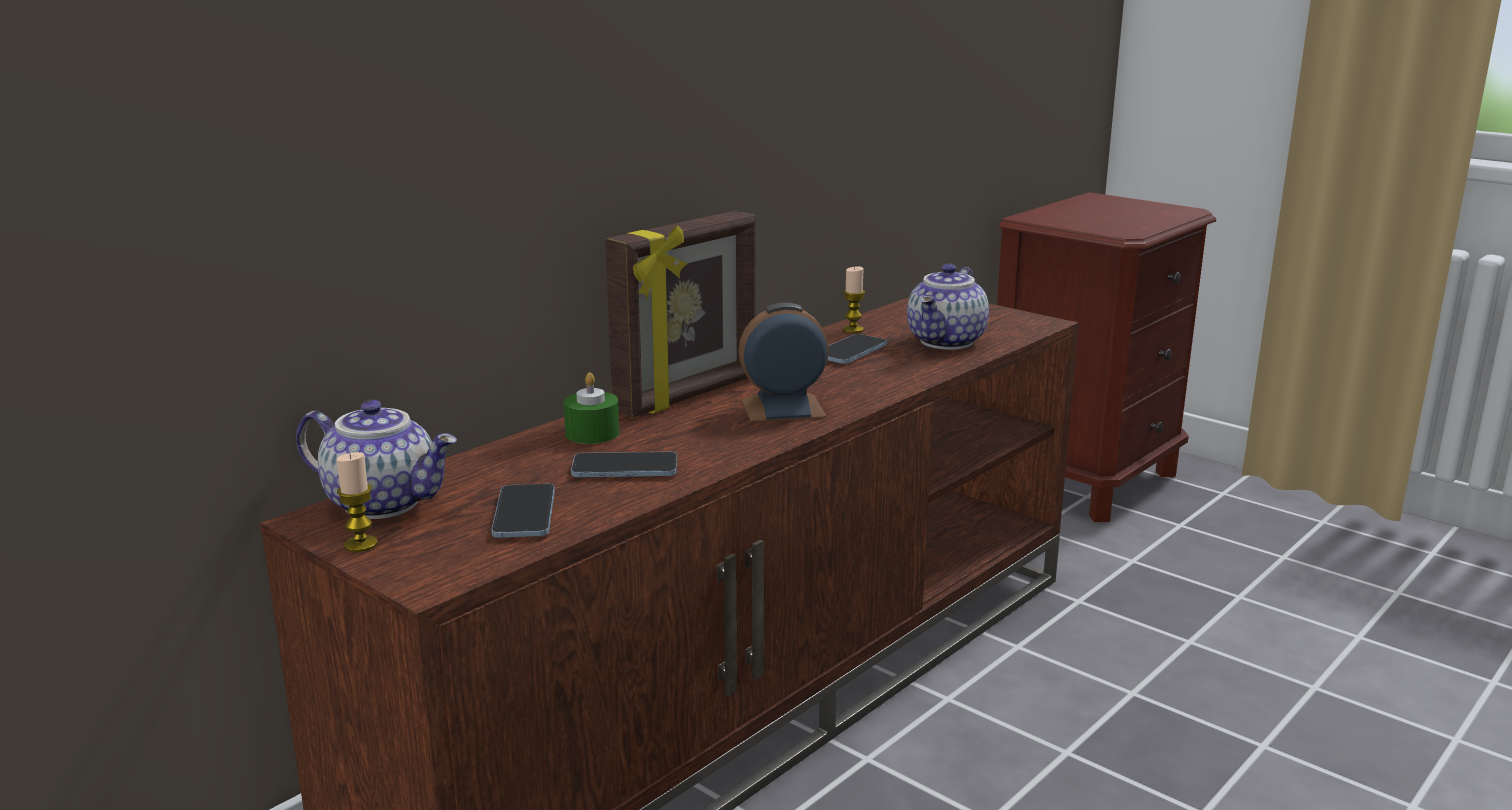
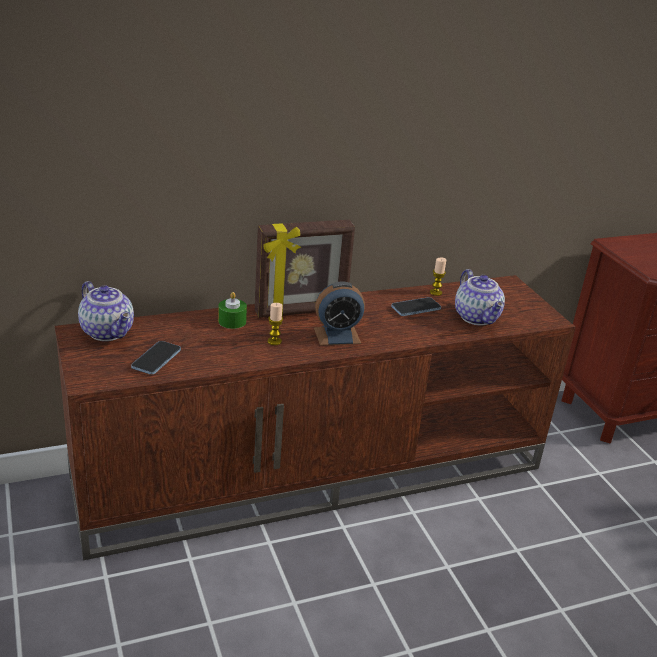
camera: 25 degrees right, 10 degrees up
candle [337,452,378,552] -> candle moved to [267,303,283,345]
phone [571,452,677,477] -> none
alarm clock [739,302,829,422] -> alarm clock turned 150 degrees clockwise [314,281,365,346]
teapot [907,264,989,350] -> teapot turned 75 degrees counterclockwise [455,269,505,325]

